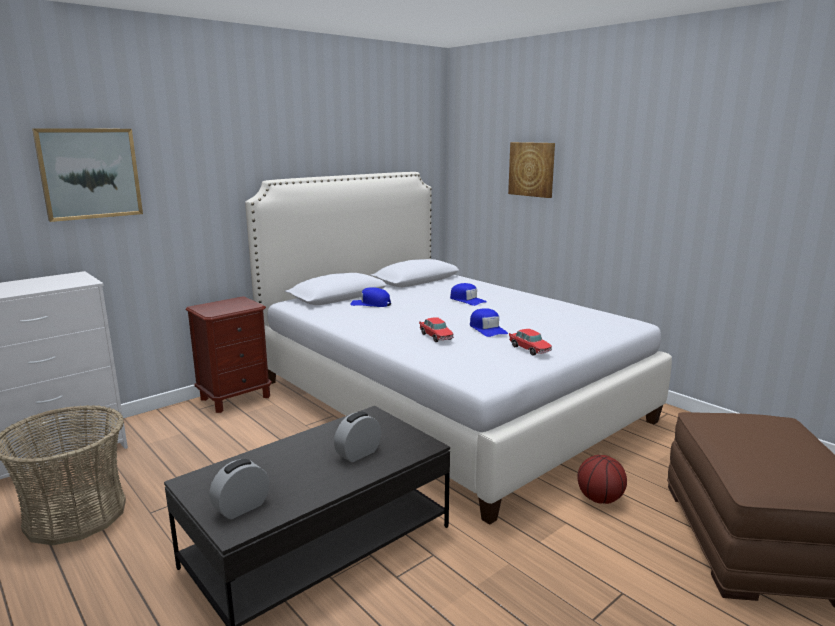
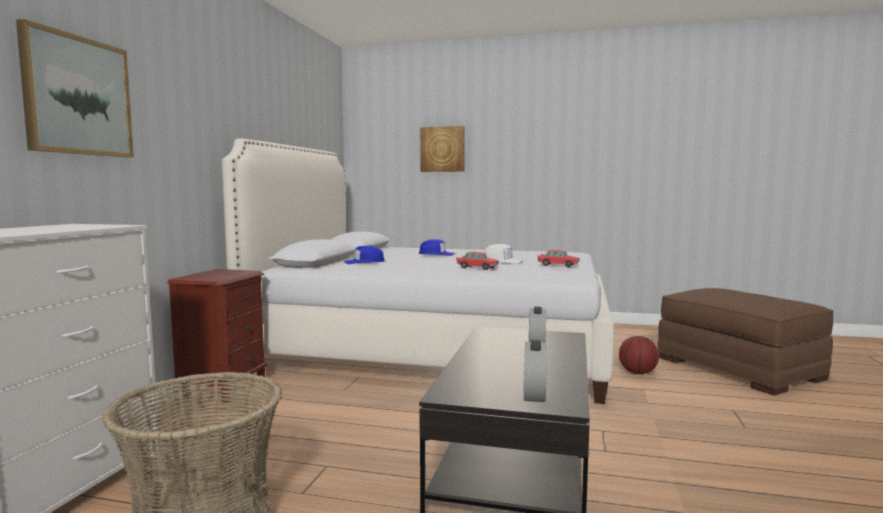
camera: 35 degrees left, 10 degrees down
blue cap [470,308,508,337] -> white cap [484,244,523,264]

